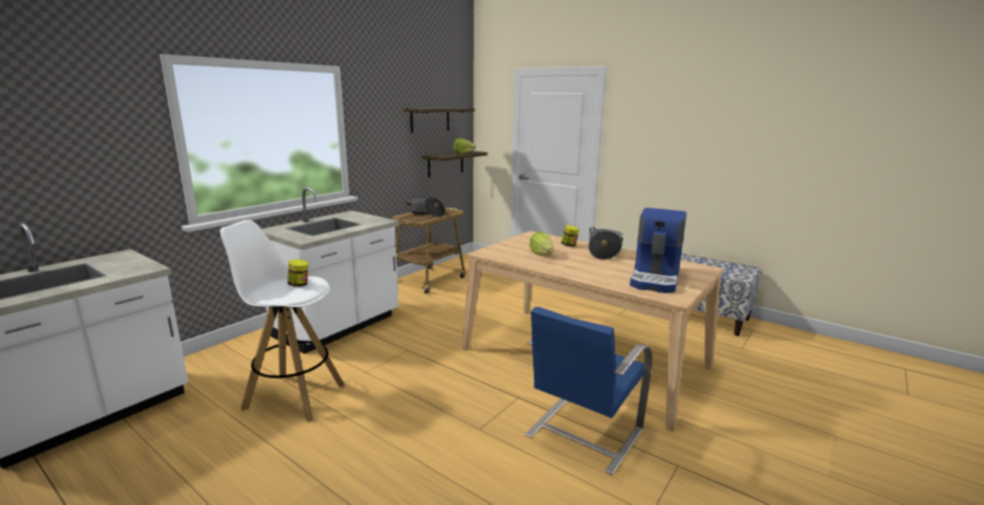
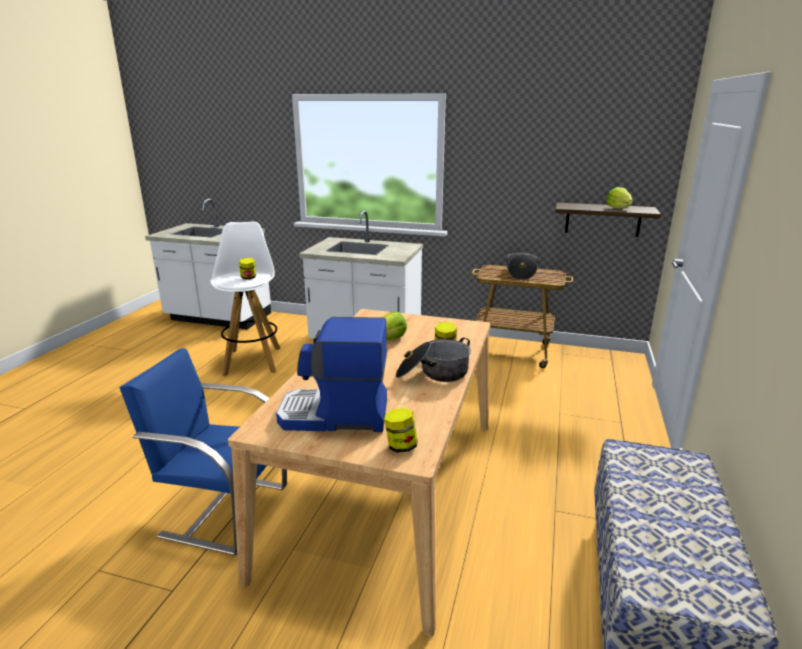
camera: 70 degrees right, 5 degrees up
shelf [404,108,475,133] -> none
none -> jar [384,408,418,453]

